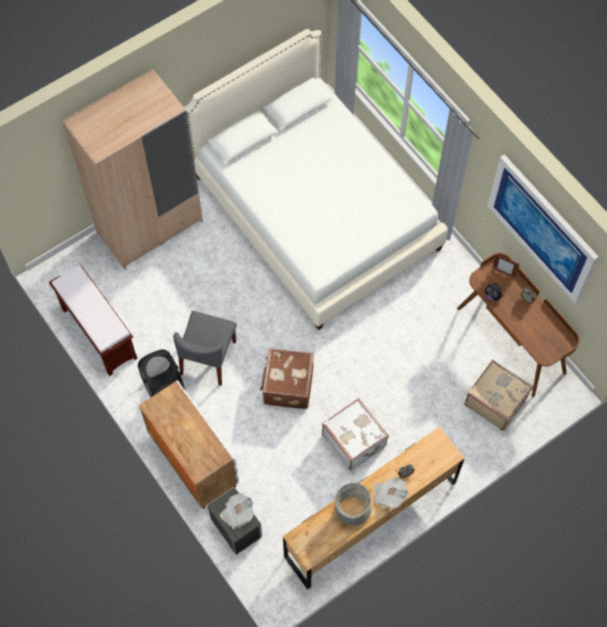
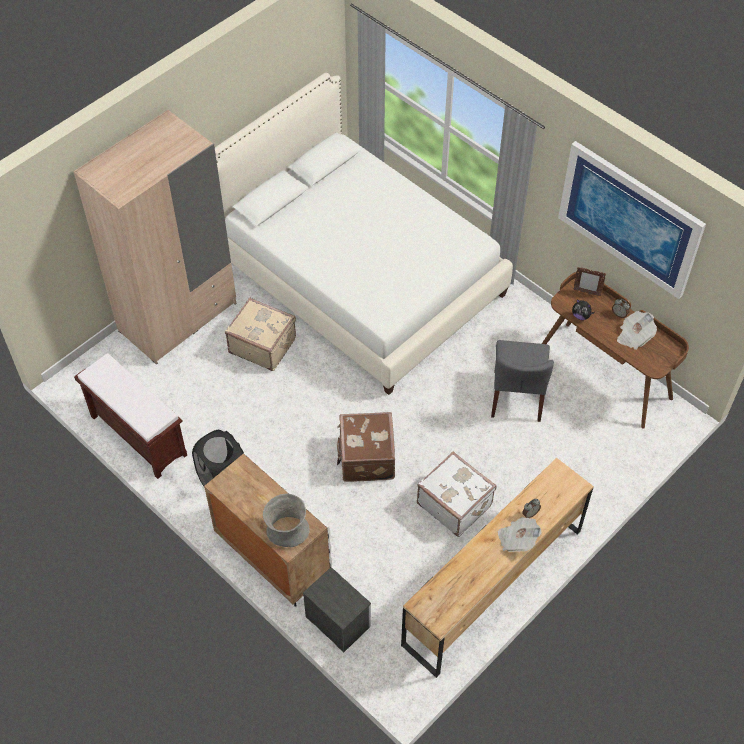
camera: 10 degrees left, 10 degrees down
grey chair [173,311,237,386] -> grey chair moved to [491,340,554,422]
newspaper [220,493,254,529] -> newspaper moved to [617,311,657,350]
grey vase [335,483,371,526] -> grey vase moved to [263,493,310,547]
beige suitcase [464,360,533,431] -> beige suitcase moved to [225,298,296,371]

